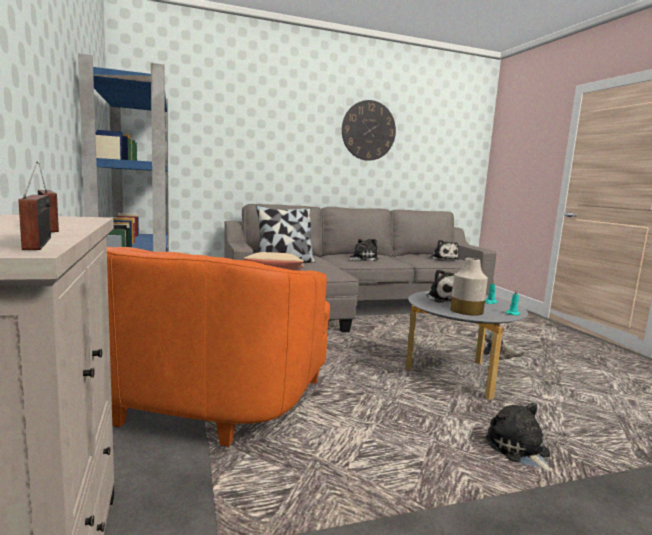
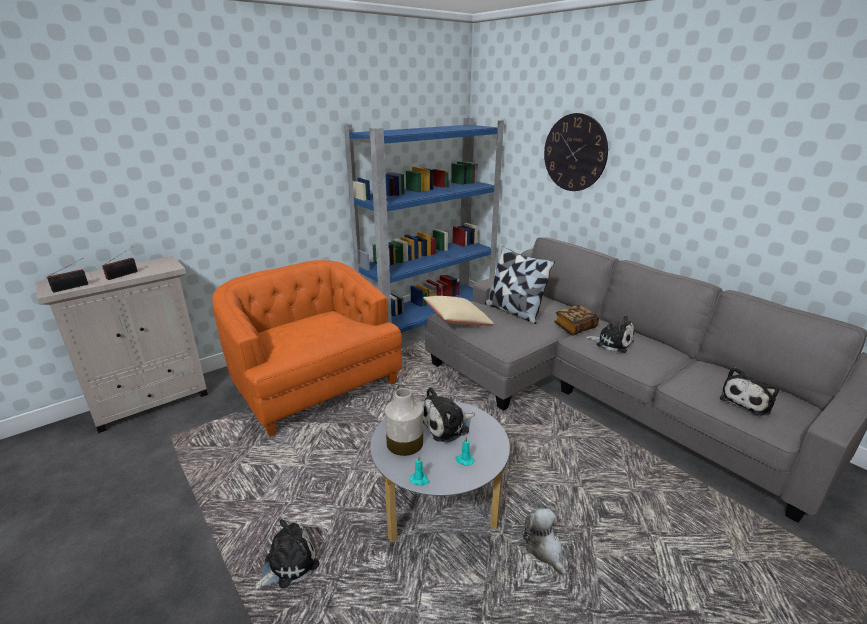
camera: 70 degrees right, 15 degrees up
orange armchair [107,247,330,447] -> orange armchair turned 60 degrees clockwise [212,260,402,437]
wall clock [342,100,396,161] -> wall clock moved to [544,113,608,191]
none -> book [554,305,599,336]

